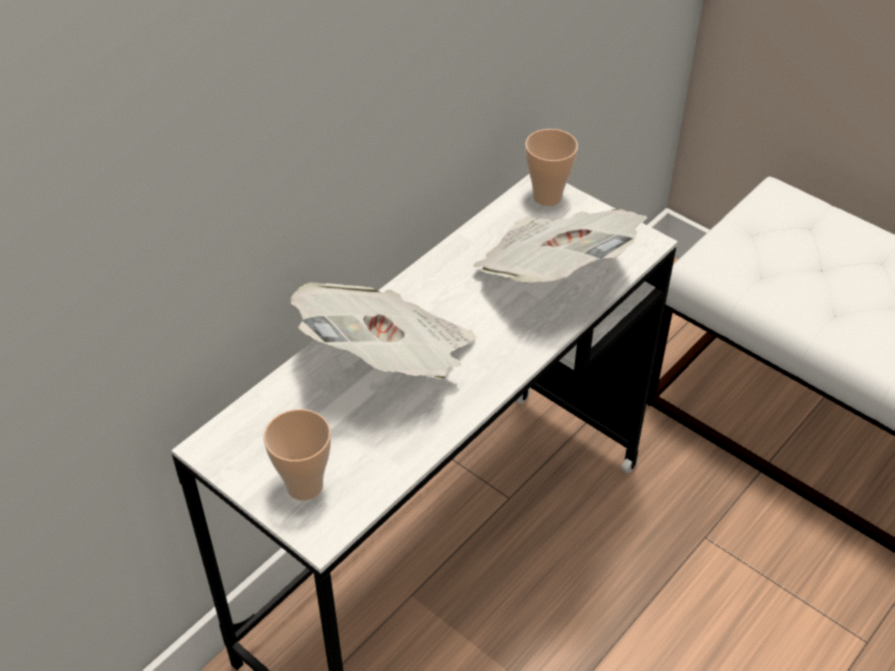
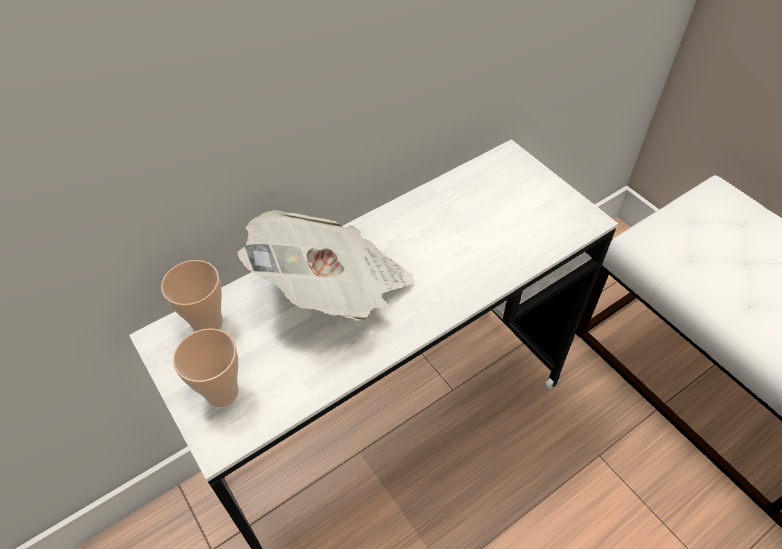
camera: 15 degrees right, 5 degrees up
newspaper [473,209,647,283] -> none
cup [525,129,578,206] -> cup moved to [161,260,223,332]

